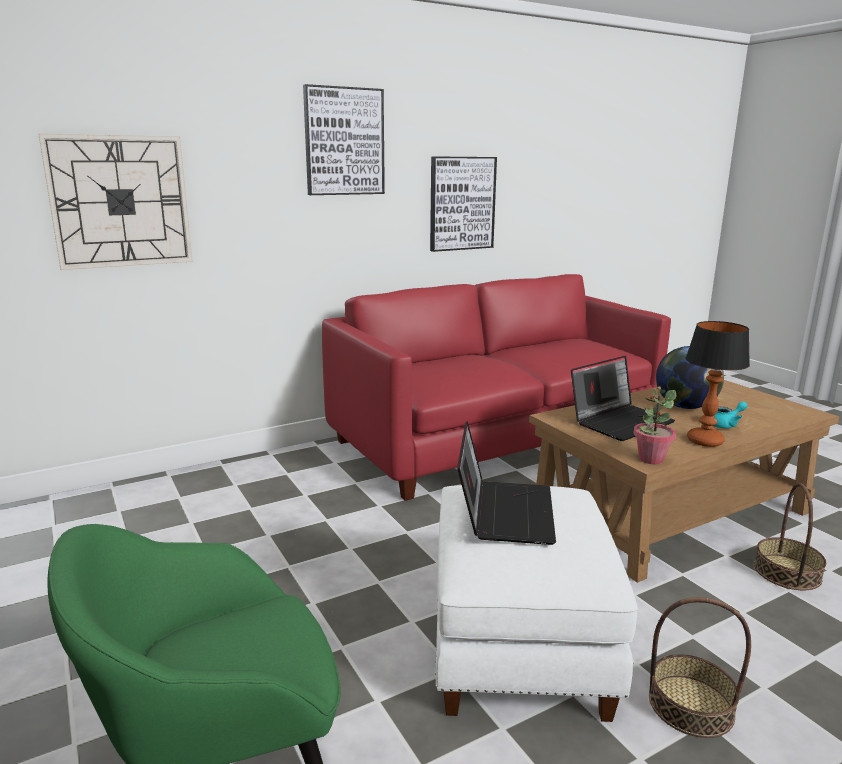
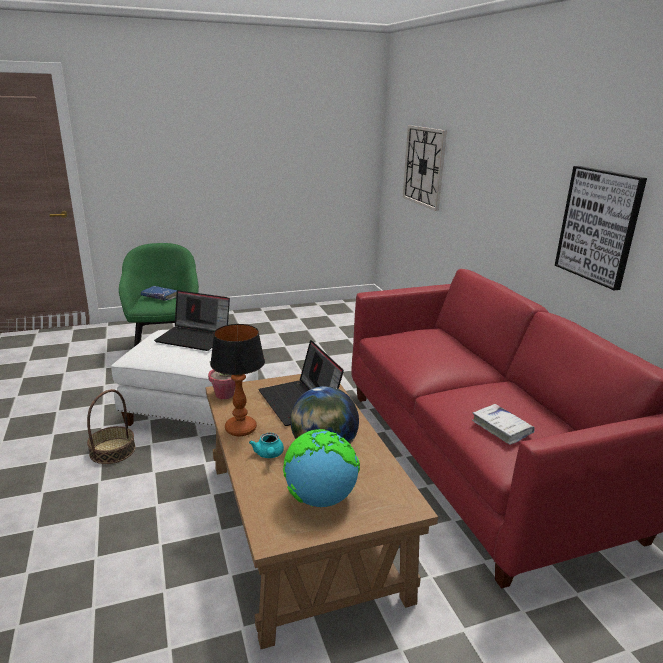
camera: 100 degrees right, 5 degrees up
picture [303,84,385,195] -> none
basket [754,483,826,590] -> none
none -> blue book [141,286,177,301]
none -> globe [283,429,360,507]
none -> white book [472,404,535,445]

